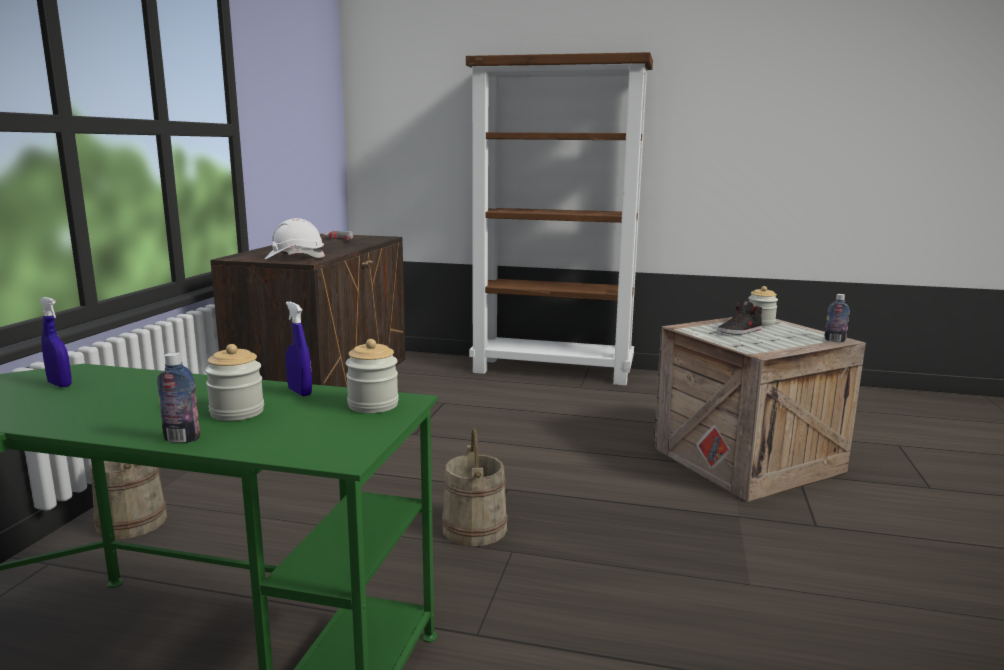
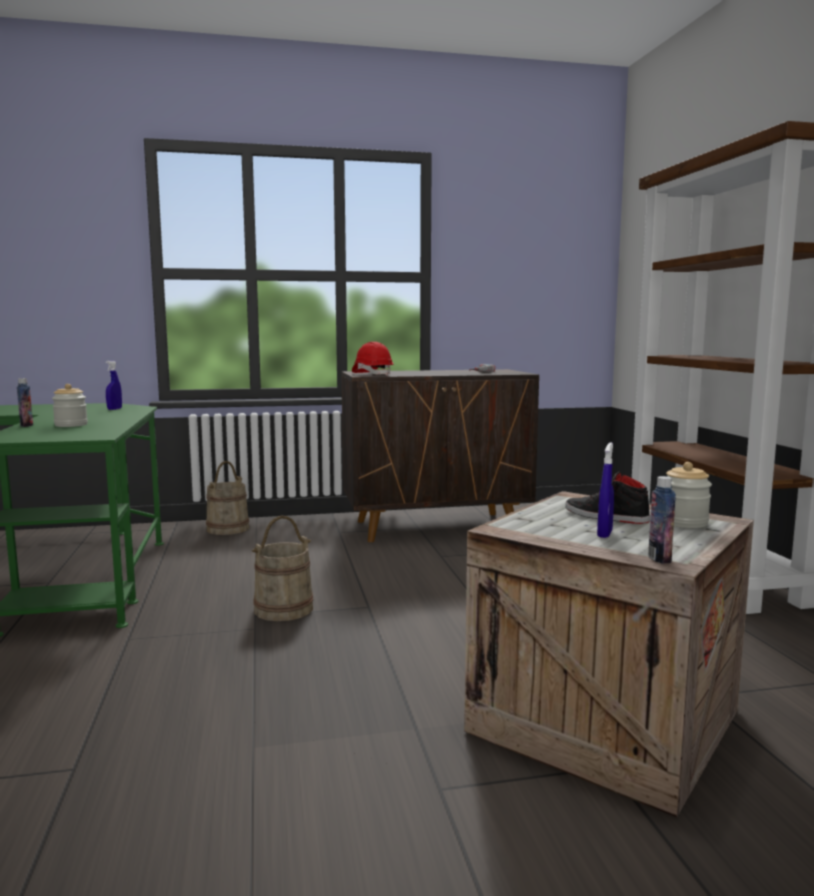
camera: 65 degrees right, 5 degrees down
white hard hat [265,218,325,259] -> red hard hat [352,342,393,376]
blue spray bottle [285,301,312,396] -> blue spray bottle moved to [597,442,614,538]
jar [345,339,399,413] -> none

